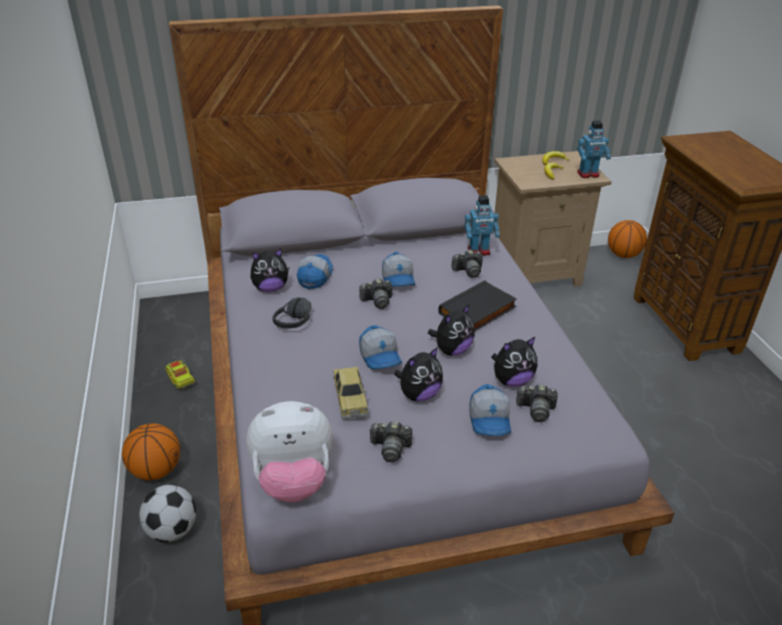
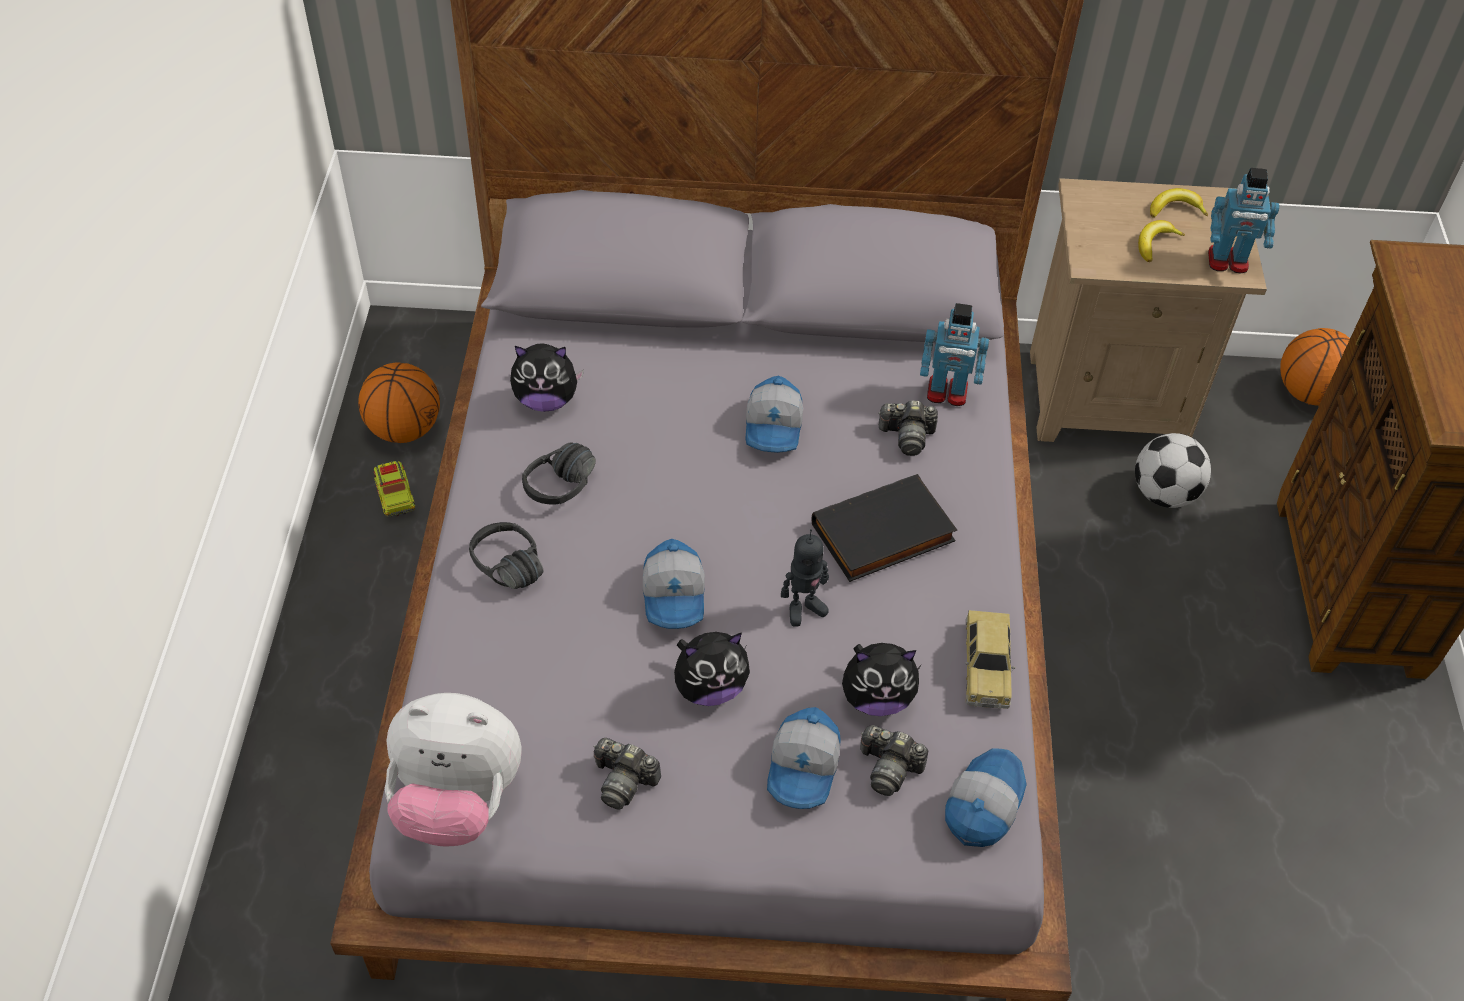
camera: 15 degrees right, 15 degrees up
basketball [122,423,180,480] -> basketball moved to [358,362,440,443]
football [139,484,196,542] -> football moved to [1135,433,1211,508]
cap [297,254,333,289] -> cap moved to [945,749,1027,847]
toy car [333,367,368,419] -> toy car moved to [965,610,1016,709]
camera [359,278,392,309] -> none
plush toy [428,305,475,356] -> toy robot [781,529,829,627]
none -> black headphones [469,522,543,589]

